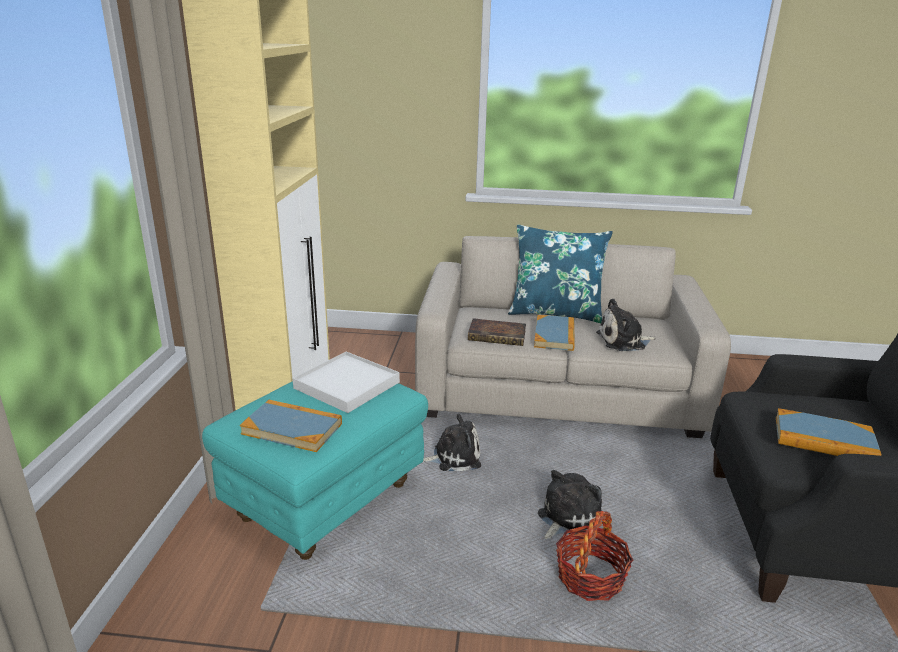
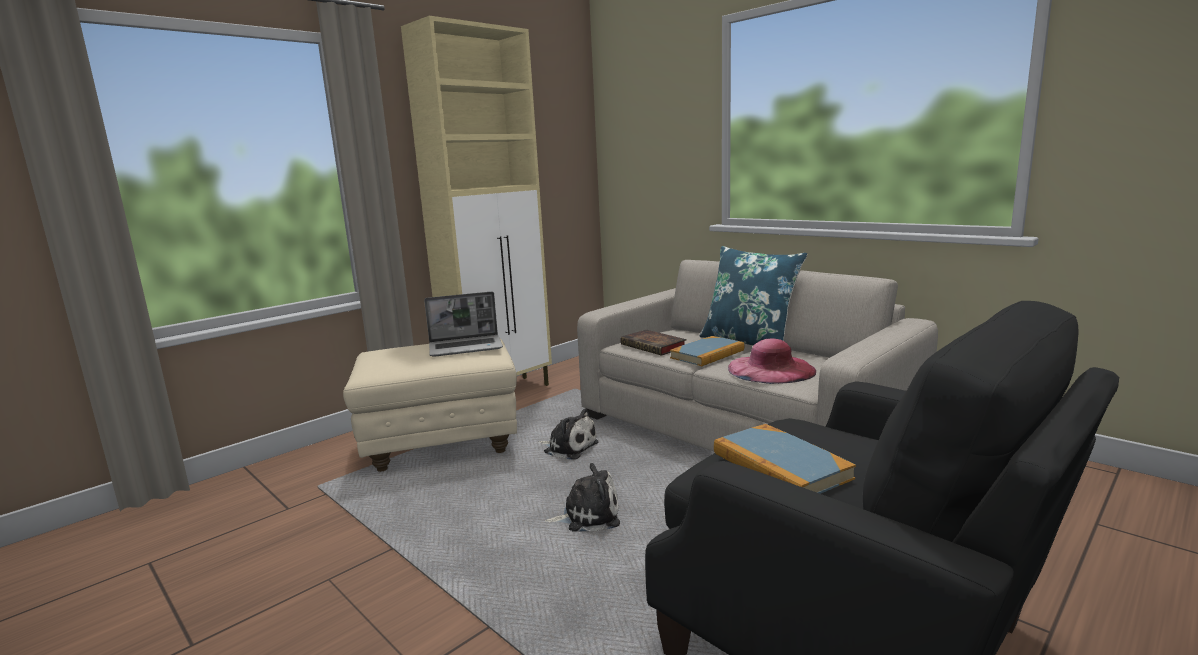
camera: 40 degrees right, 10 degrees down
turquoise ottoman [202,381,428,560] -> beige ottoman [343,338,517,472]
book [240,400,342,452] -> none
white tray [292,352,400,413] -> laptop [424,292,503,357]
basket [556,511,633,601] -> none
plush toy [596,298,656,351] -> pink hat [728,339,816,384]

